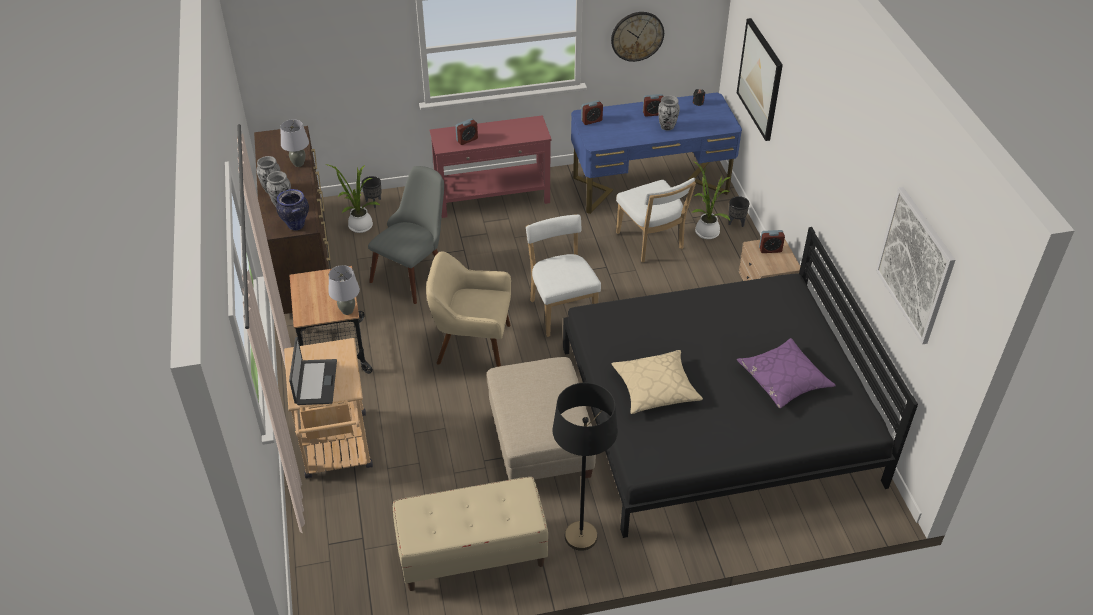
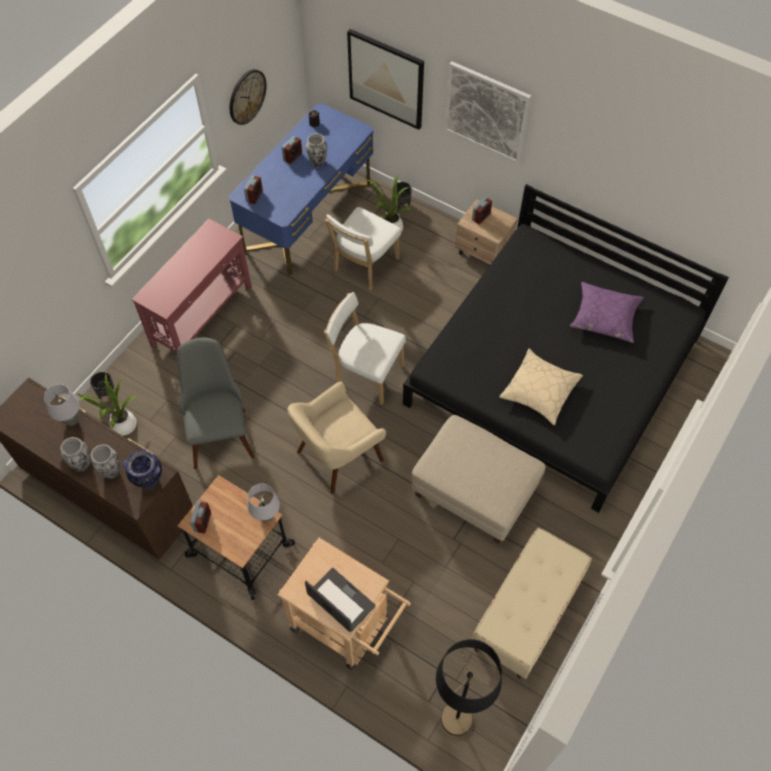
camera: 45 degrees left, 15 degrees up
alarm clock [455,118,478,145] -> alarm clock moved to [190,501,211,533]
black floor lamp [553,383,618,551] -> black floor lamp moved to [436,639,502,736]
white chair [616,178,696,262] -> white chair turned 105 degrees clockwise [325,207,401,290]
picture [876,187,955,344] -> picture moved to [445,61,531,164]

